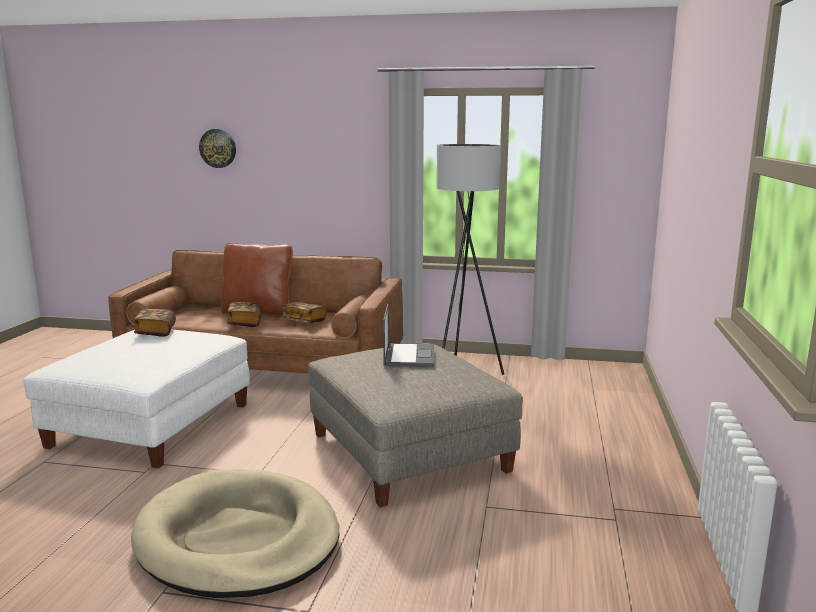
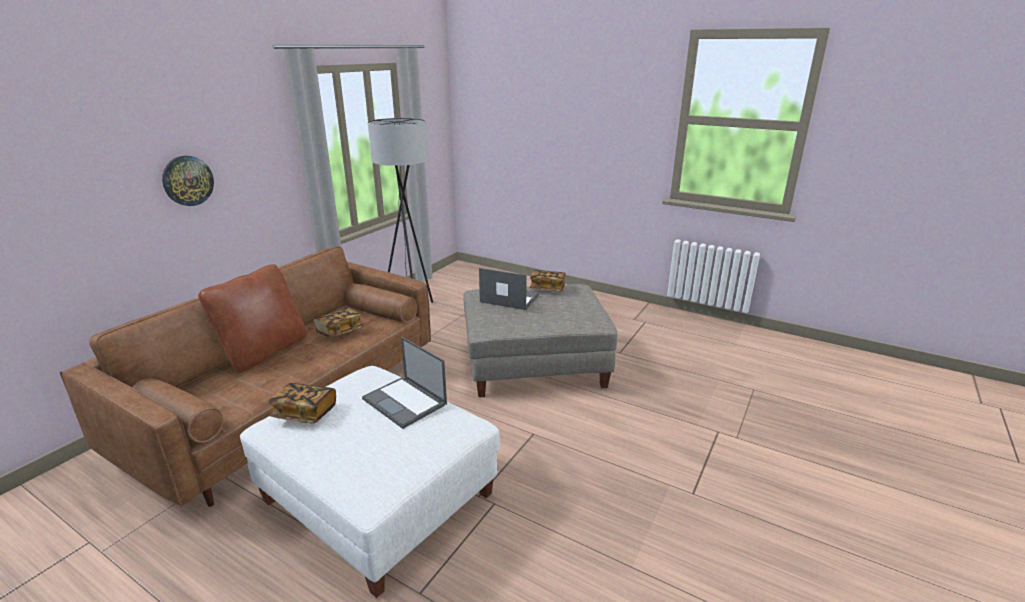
camera: 70 degrees left, 10 degrees up
beige dog bed [131,469,339,598] -> none
wall clock [199,129,236,168] -> wall clock moved to [162,156,214,206]
book [227,302,261,327] -> book moved to [530,270,566,292]
none -> laptop [362,337,447,429]

